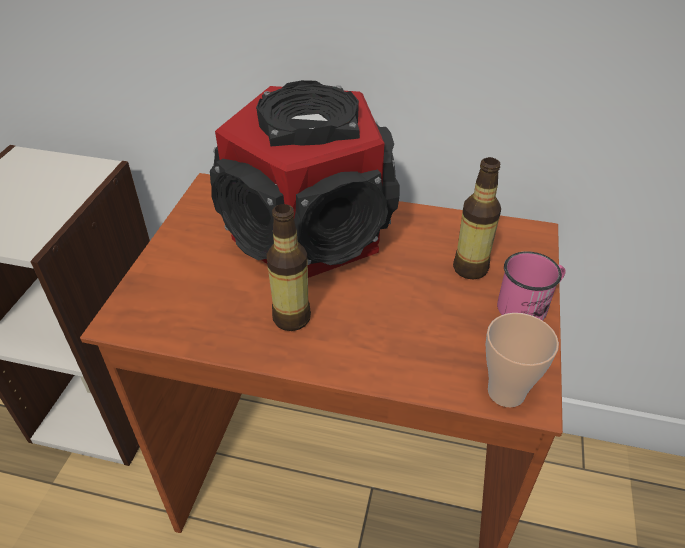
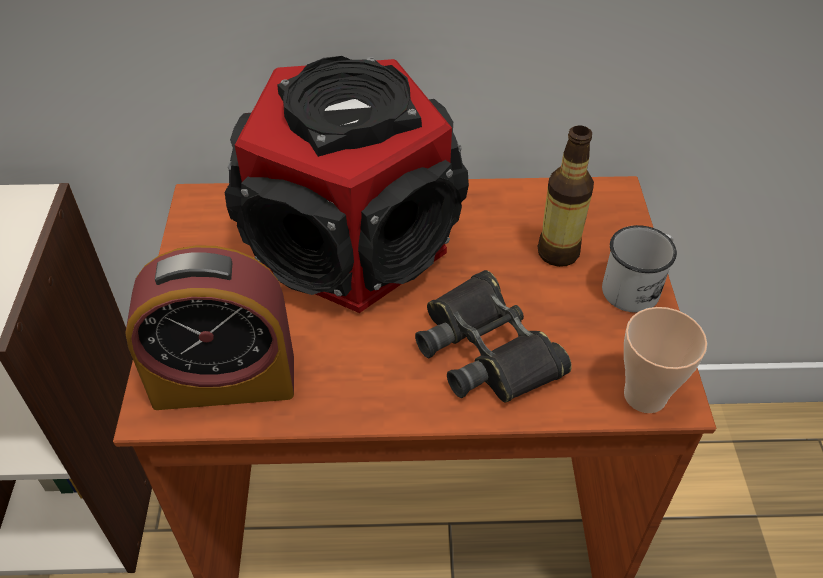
camera: 15 degrees left, 5 degrees up
bottle [266,204,311,331] -> none
pink mug [497,251,566,321] -> white mug [602,225,677,313]
none -> alarm clock [125,245,294,410]
none -> black binoculars [415,270,572,402]

